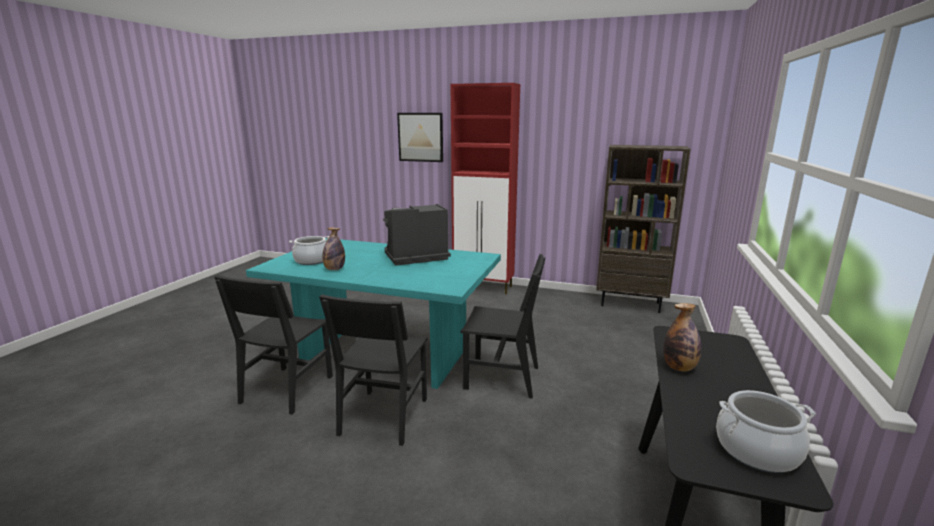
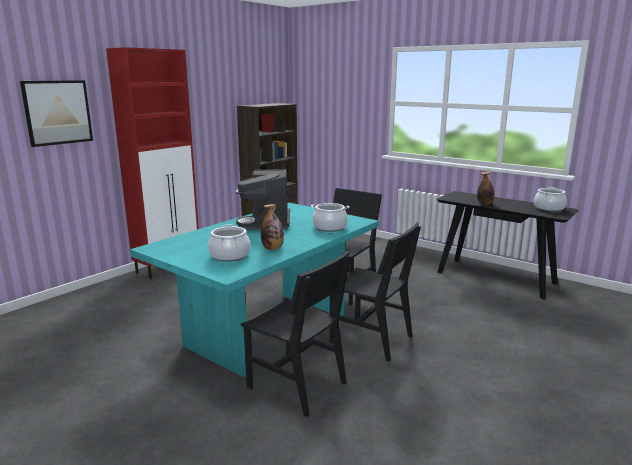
camera: 70 degrees left, 0 degrees up
none -> cooking pot [311,203,350,232]

